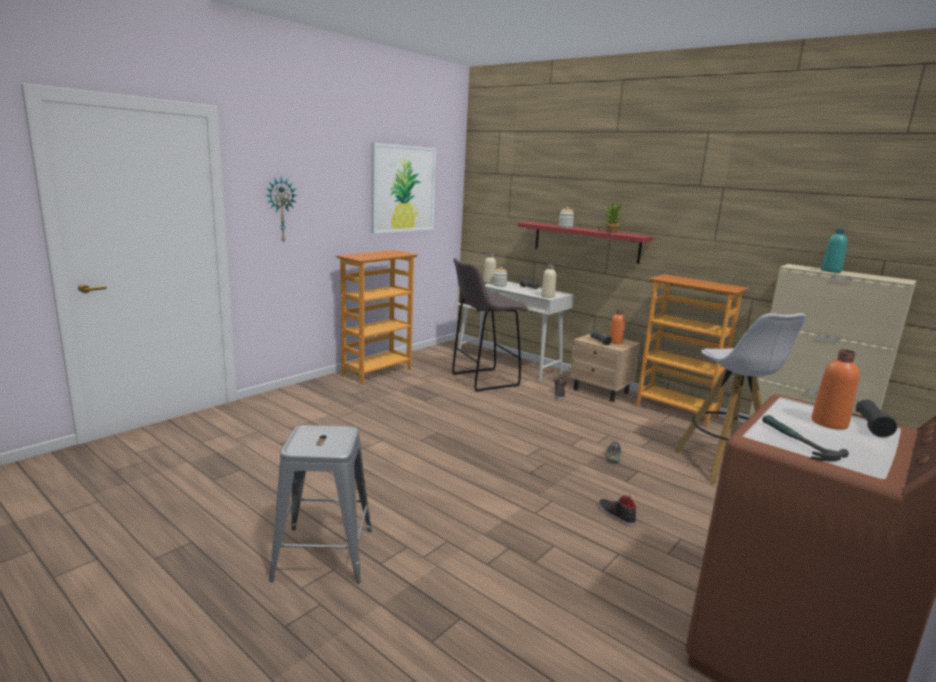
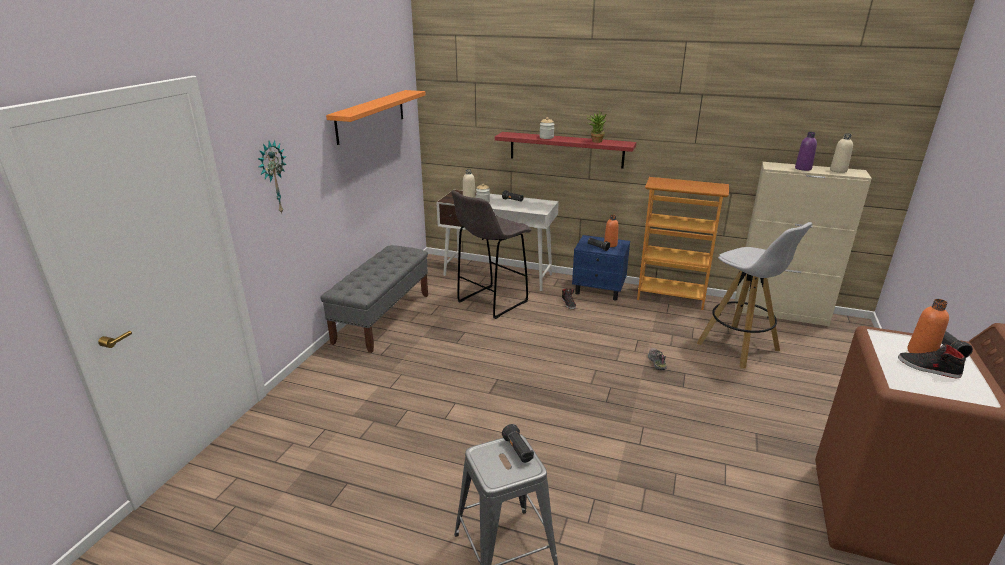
camera: 20 degrees left, 10 degrees up
bookcase [336,250,418,385] -> grey bench [320,245,428,353]
picture [371,143,436,233] -> orange shelf [326,90,426,145]
beige bottle [541,265,556,298] -> beige bottle moved to [830,133,853,173]
beige nightstand [570,333,641,402] -> blue nightstand [572,235,630,301]
black shoe [598,495,636,526] -> black shoe moved to [898,343,966,379]
hammer [762,415,849,461] -> none
turquoise bottle [821,228,848,273] -> purple bottle [795,132,817,171]
none -> black flashlight [502,424,534,463]

